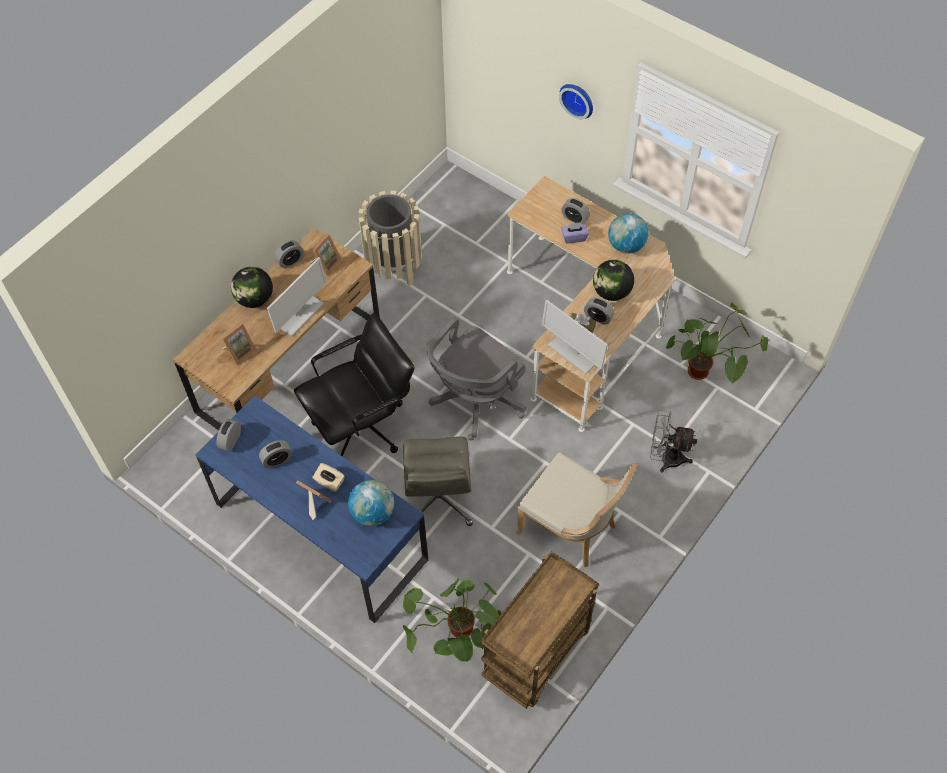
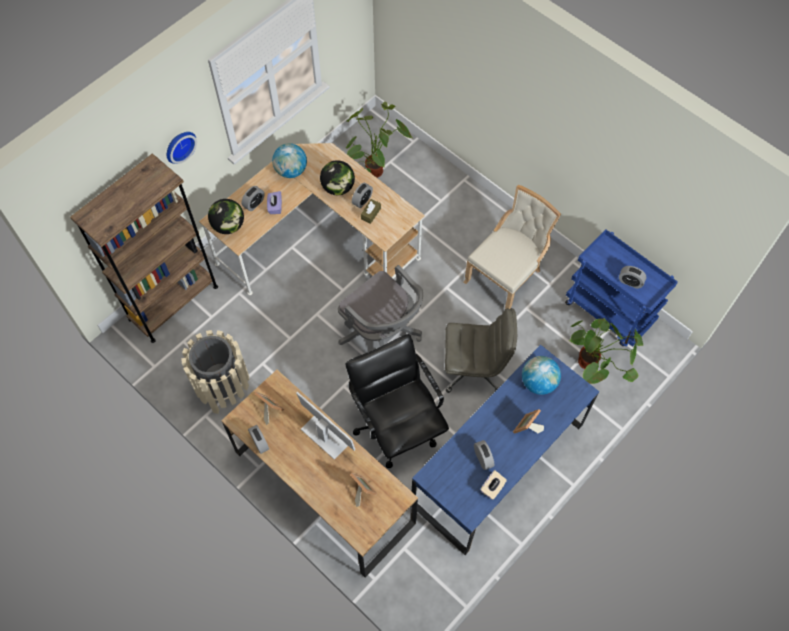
camera: 85 degrees left, 5 degrees up
alarm clock [216,419,241,452] -> alarm clock moved to [619,266,647,289]
globe [231,267,273,308] -> globe moved to [208,199,244,234]
beige tissue box [313,463,345,492] -> beige tissue box moved to [480,470,507,499]
brown cart [481,551,599,709] -> blue cart [565,229,678,347]
monitor [542,300,608,374] -> none
grey fan [650,410,697,472] -> none
none -> brown bookcase [70,153,218,343]

